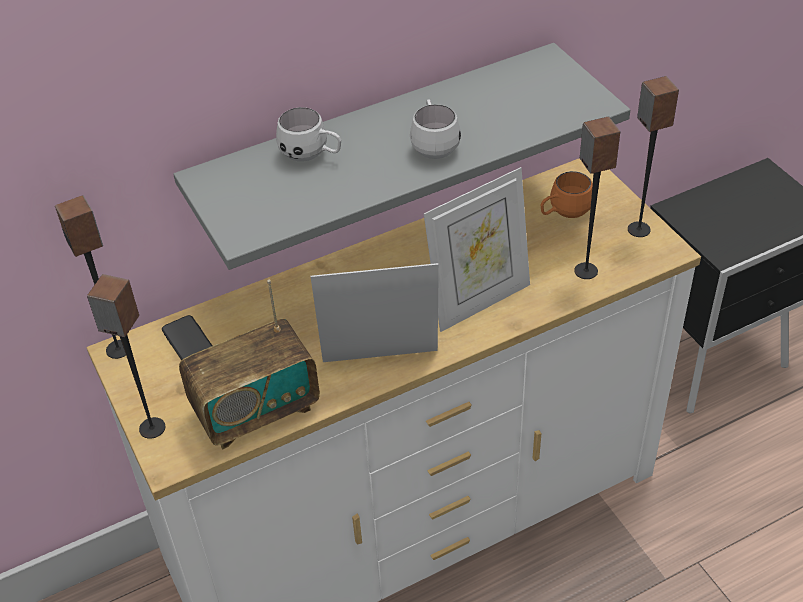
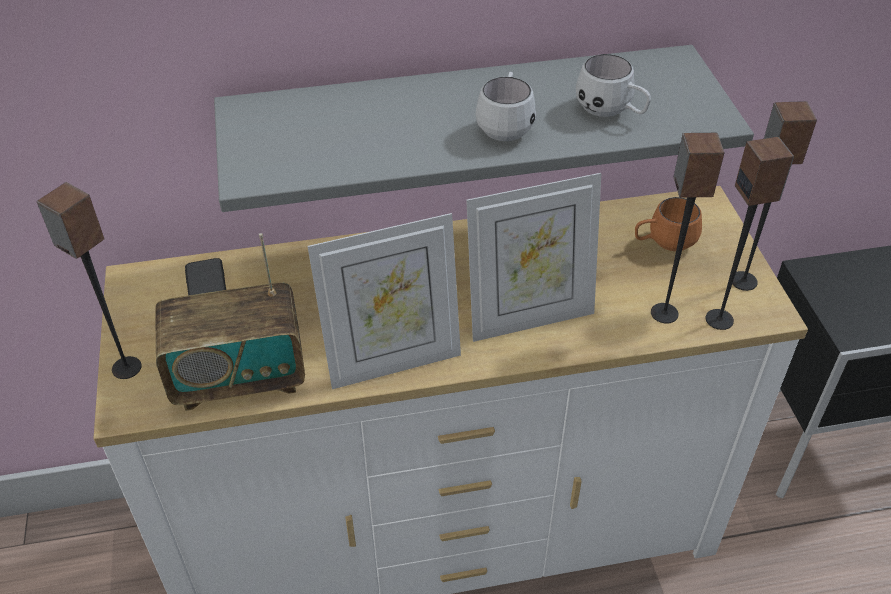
camera: 15 degrees right, 0 degrees up
speaker [55,195,126,359] -> speaker moved to [706,137,794,330]
white mug [276,107,341,162] -> white mug moved to [576,54,651,117]
picture frame [311,263,439,362] -> picture frame turned 150 degrees clockwise [308,213,461,389]

